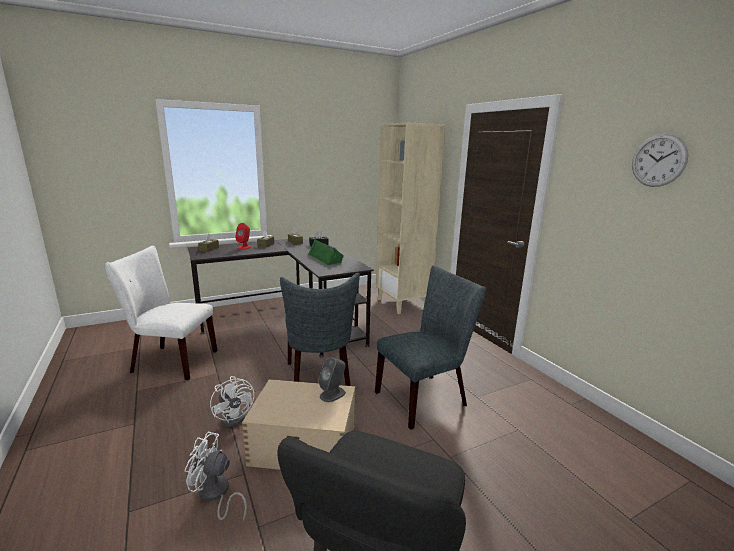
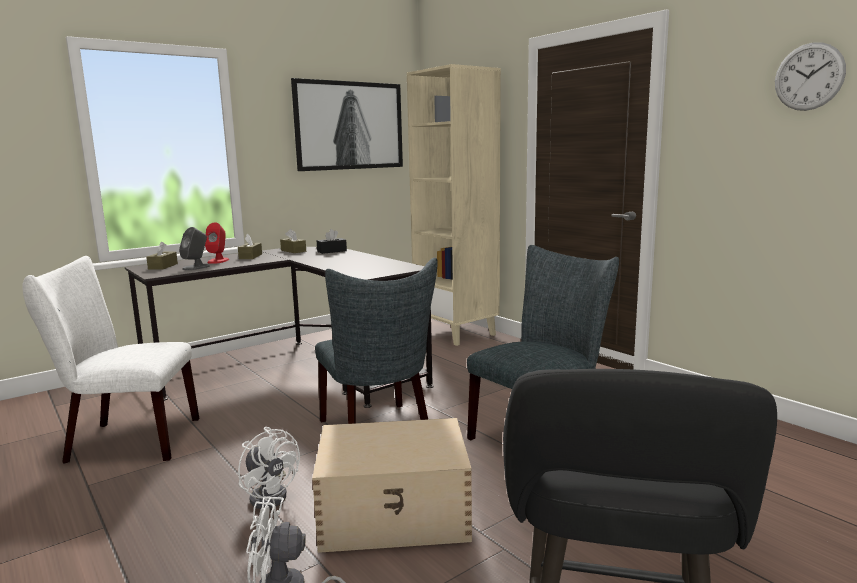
camera: 10 degrees left, 5 degrees down
green speaker [308,239,344,265] -> none
grey speaker [319,357,346,402] -> grey speaker moved to [179,227,210,270]
none -> picture [291,78,403,171]

